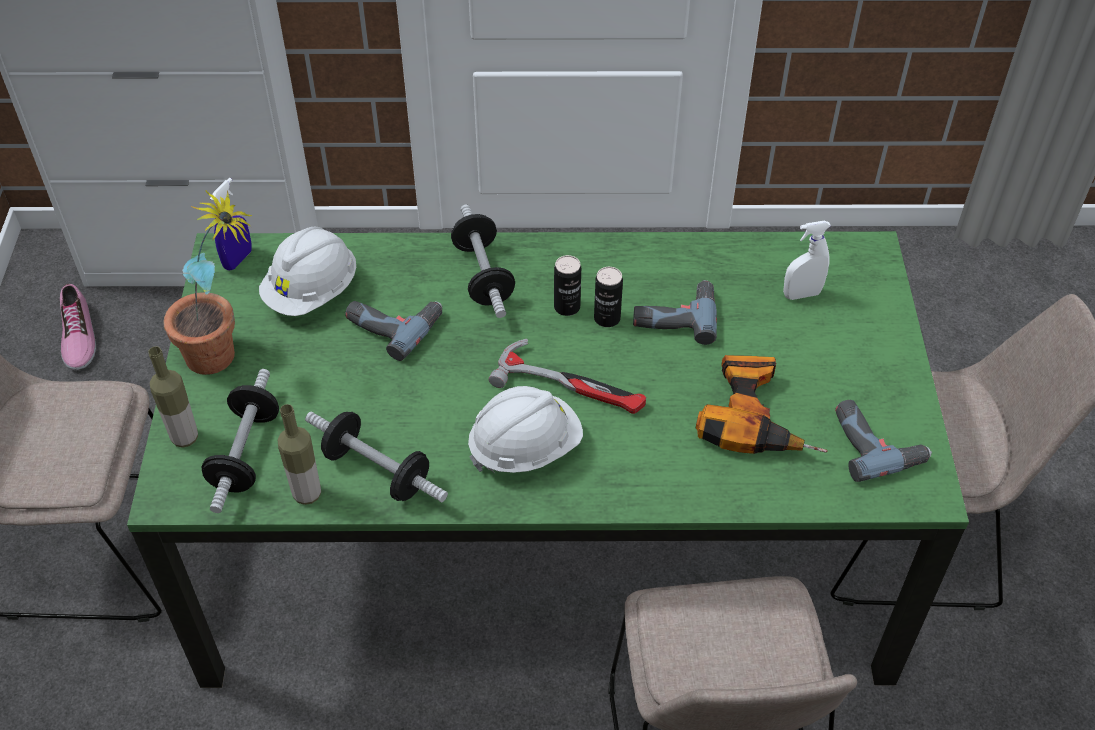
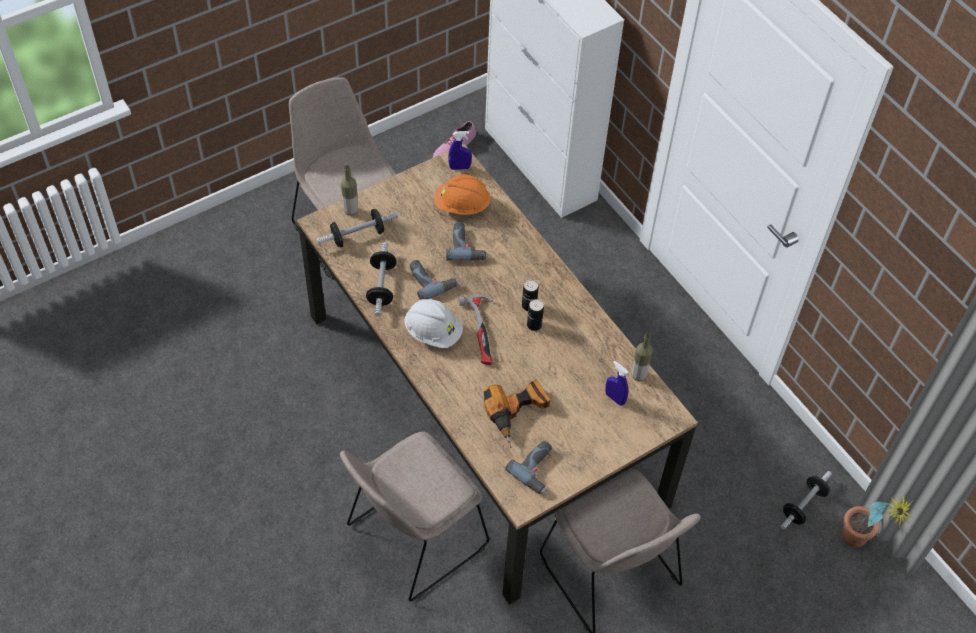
camera: 55 degrees right, 5 degrees up
green dining table [127,231,969,688] -> brown dining table [297,144,698,605]
potted plant [163,190,252,375] -> potted plant moved to [842,495,913,547]
white hard hat [259,227,356,316] -> orange hard hat [434,174,491,215]
bottle [278,404,321,505] -> bottle moved to [632,333,653,381]
dumbbell [451,205,515,318] -> dumbbell moved to [780,471,832,530]
power drill [633,280,717,345] -> power drill moved to [410,260,458,300]
white spray bottle [783,221,831,300] -> blue spray bottle [605,361,629,406]

